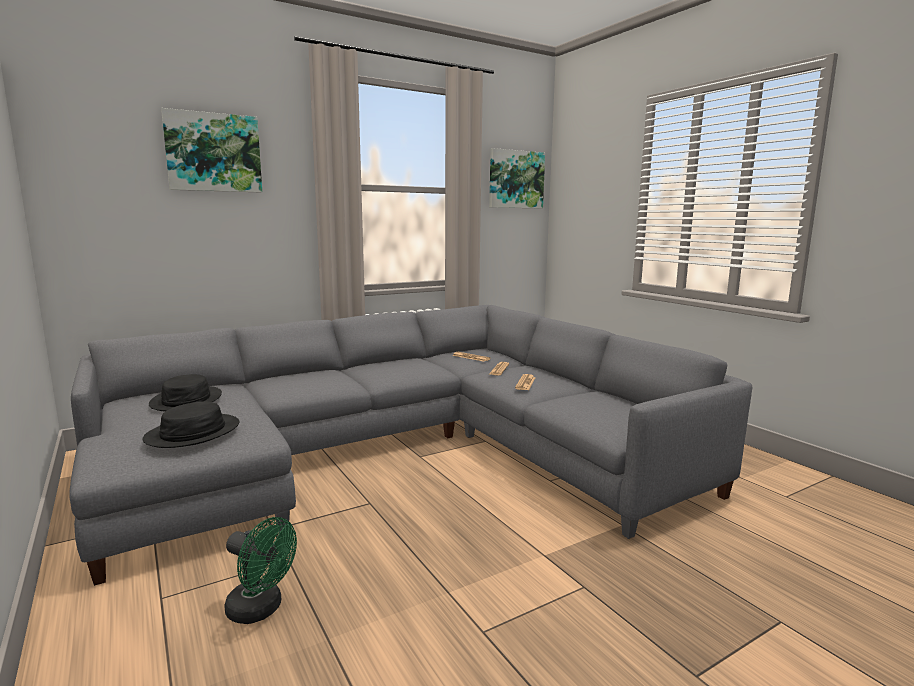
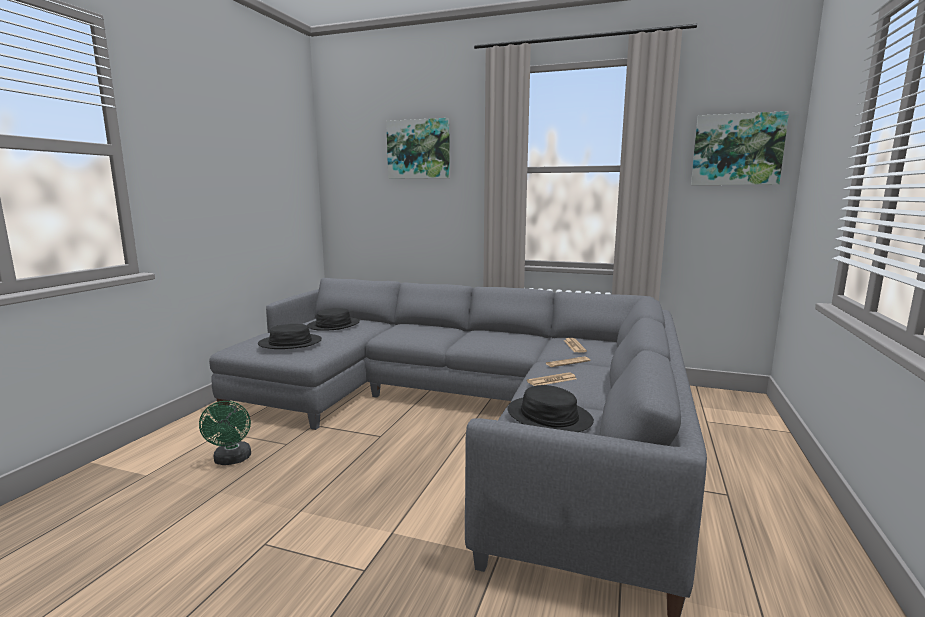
camera: 50 degrees right, 0 degrees up
none -> black hat [507,385,594,432]

